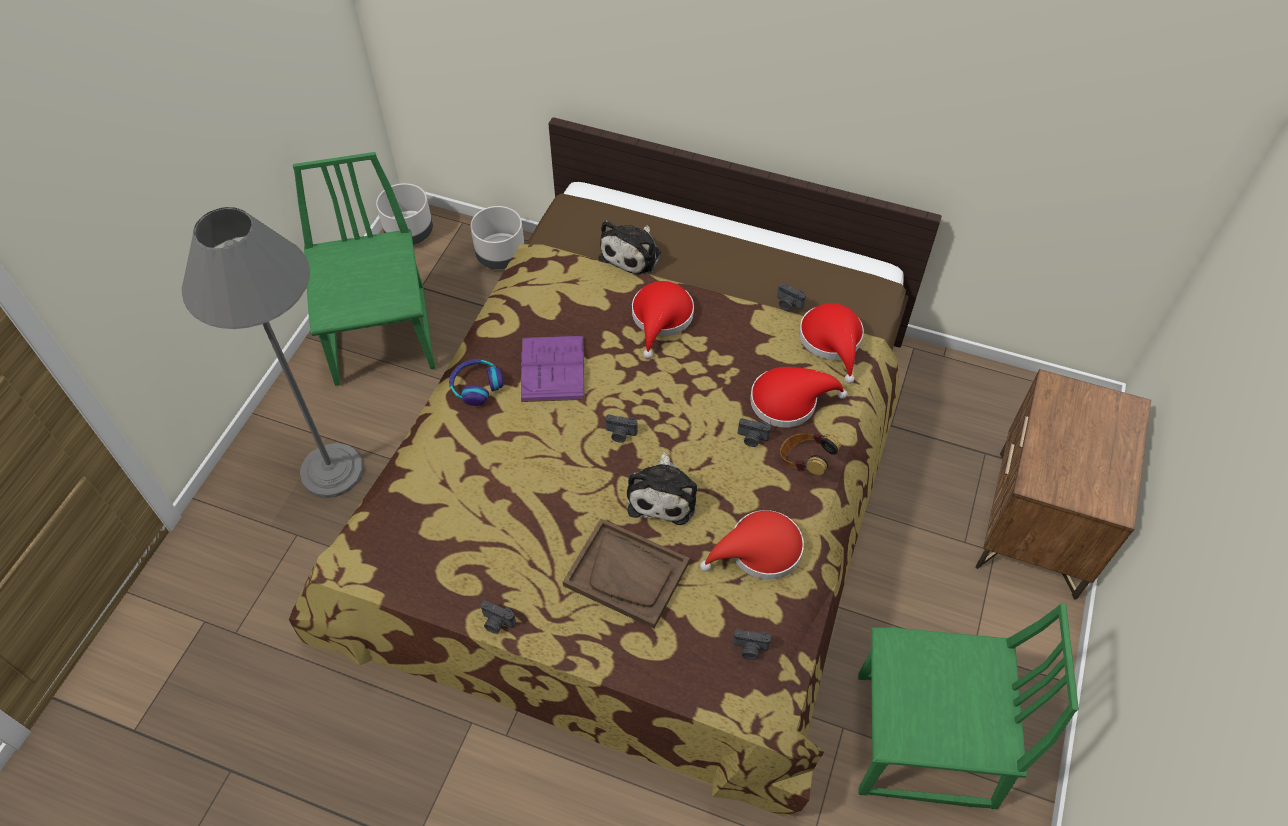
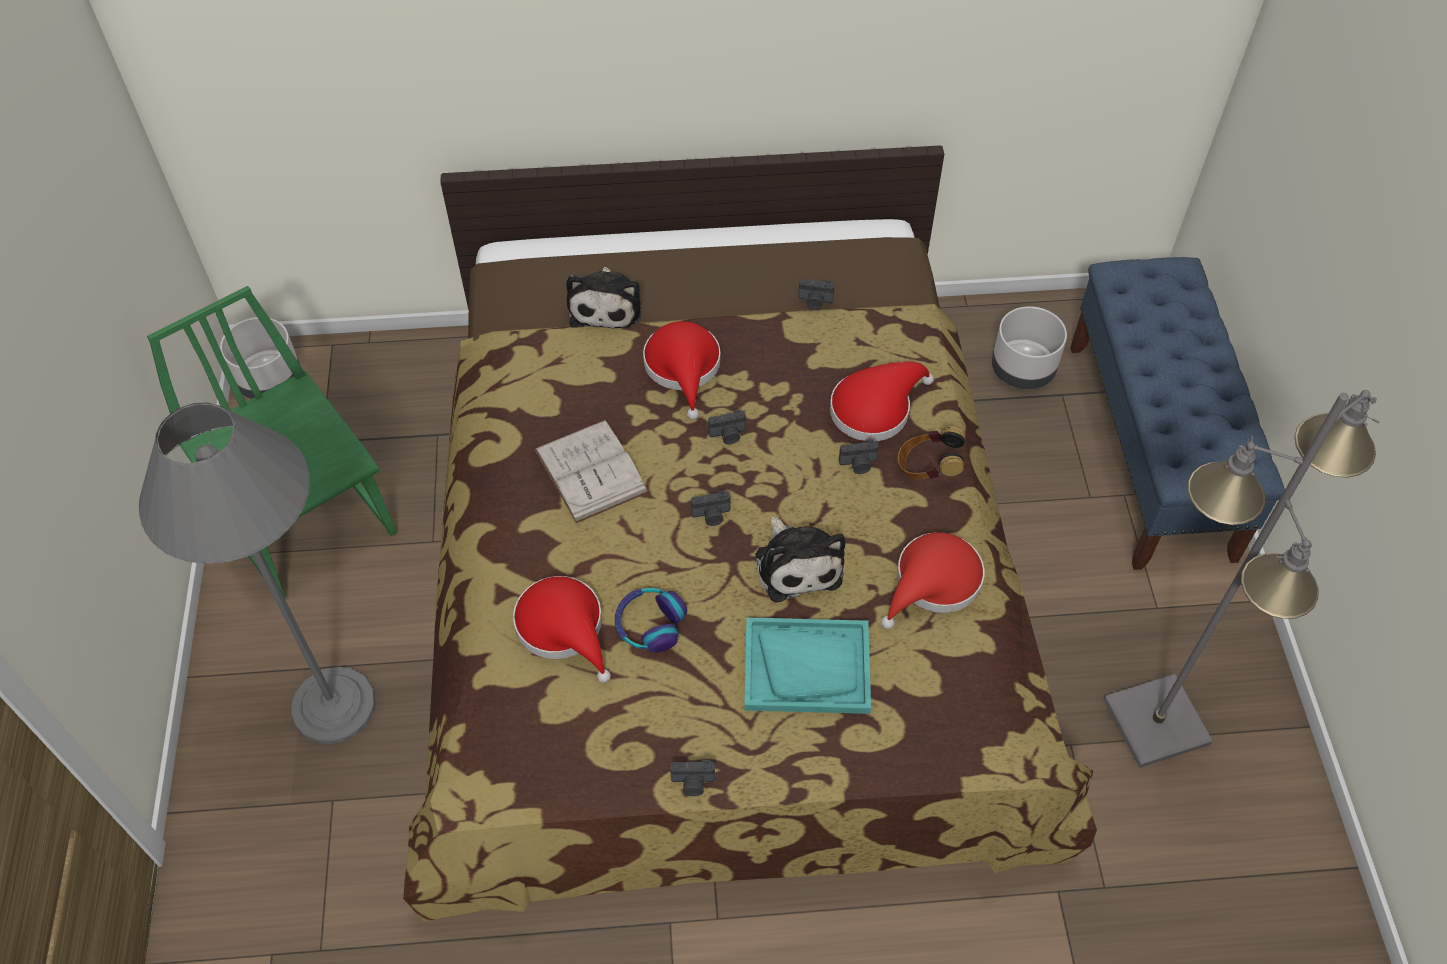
camera: 25 degrees left, 0 degrees up
headphones [449,359,504,406] -> headphones moved to [615,588,687,653]
grey planter [470,206,525,269] -> grey planter moved to [992,306,1067,389]
purple book [521,336,585,402] -> white book [535,420,649,523]
brown tray [563,518,690,629] -> turquoise tray [744,617,871,714]
camera [733,629,771,660] -> camera moved to [708,409,746,445]
red hat [799,303,864,384] -> red hat moved to [513,576,611,683]
green chair [858,603,1079,809] -> grey floor lamp [1103,390,1379,768]
brown nightstand [975,369,1151,600] -> blue bench [1070,257,1285,570]

